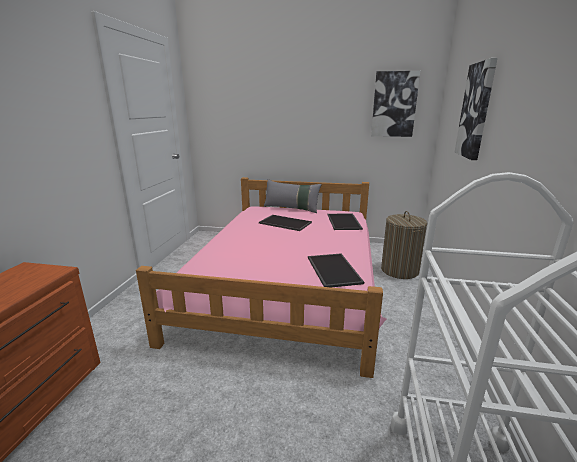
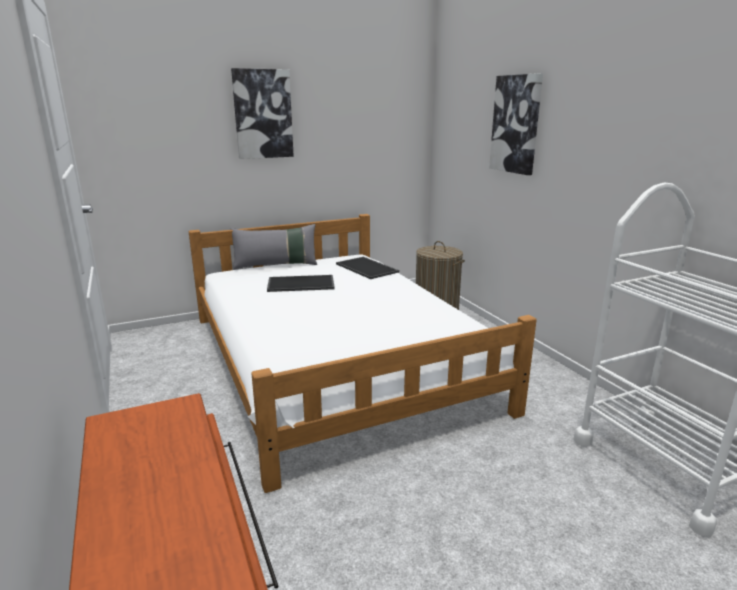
camera: 35 degrees left, 0 degrees up
pink bed [136,177,386,378] -> white bed [188,214,537,493]
tray [308,253,364,287] -> none
picture [371,71,420,137] -> picture moved to [231,68,294,159]

